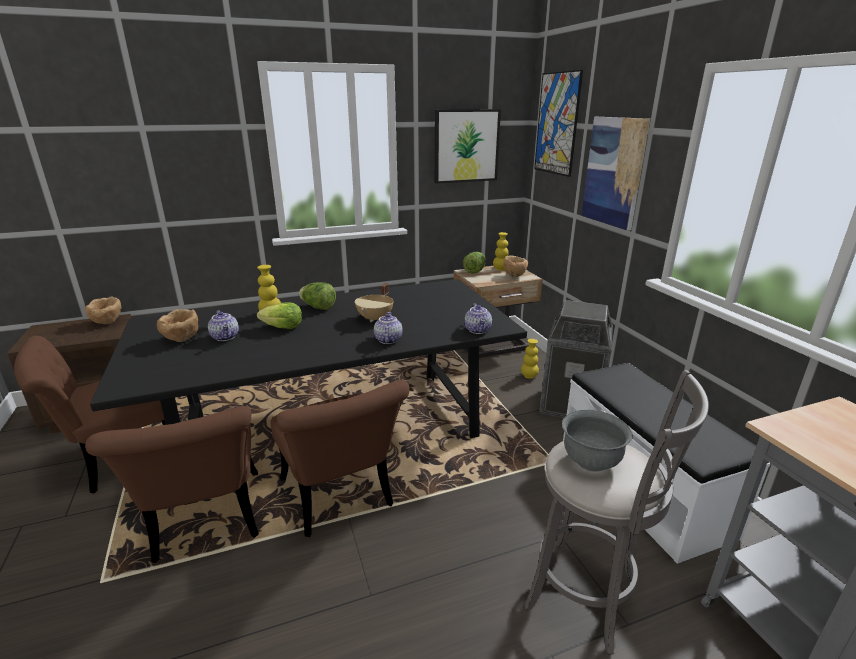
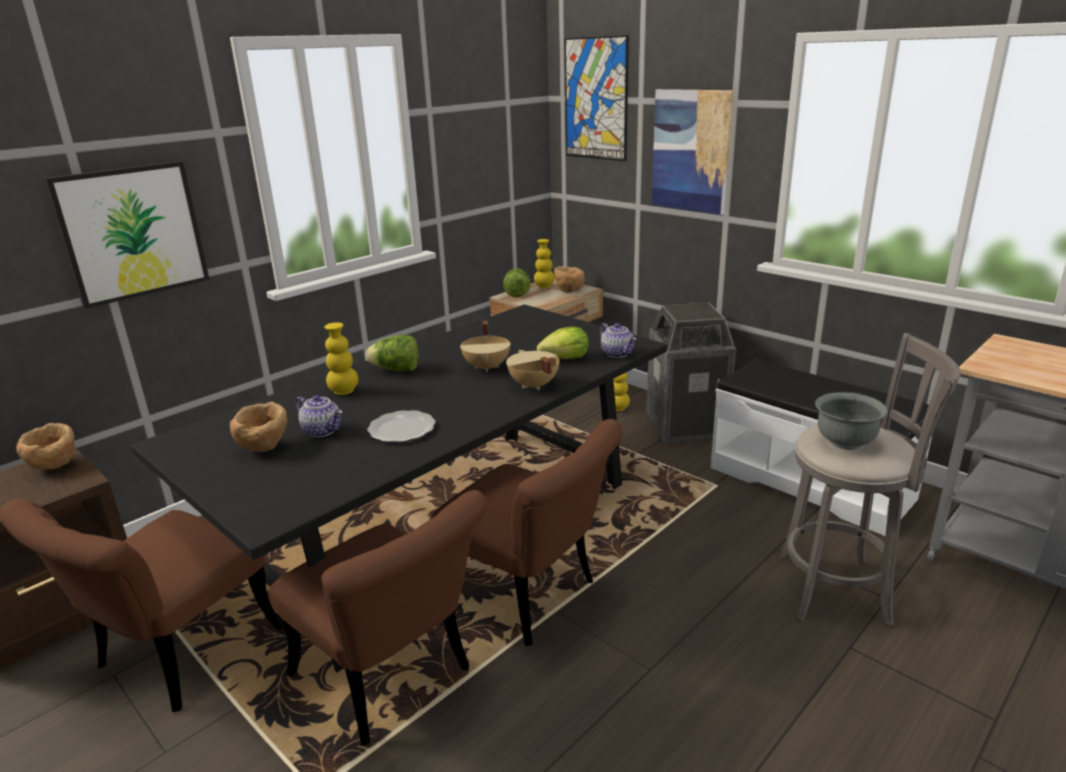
camera: 25 degrees left, 0 degrees up
lettuce [257,302,302,329] -> lettuce moved to [537,327,589,359]
teapot [374,312,402,344] -> beige cooking pot [506,350,559,390]
picture [435,109,501,184] -> picture moved to [44,161,210,309]
none -> plate [367,410,436,442]

